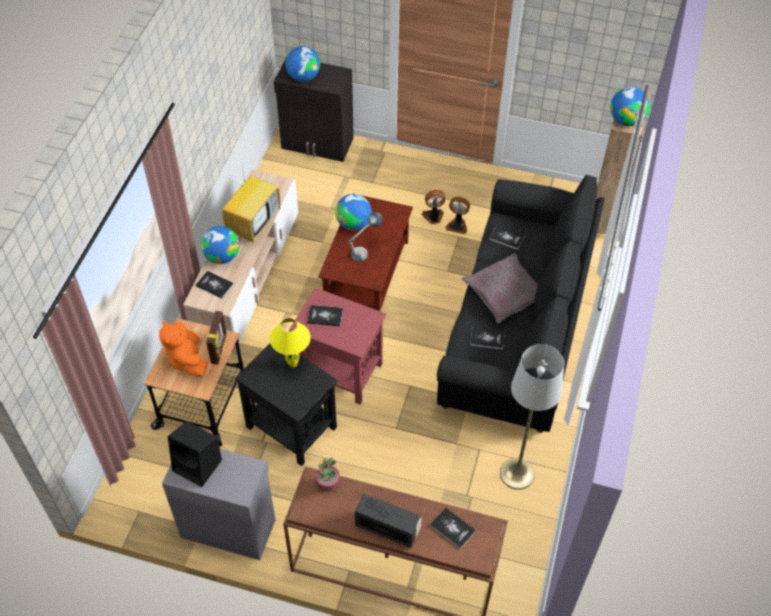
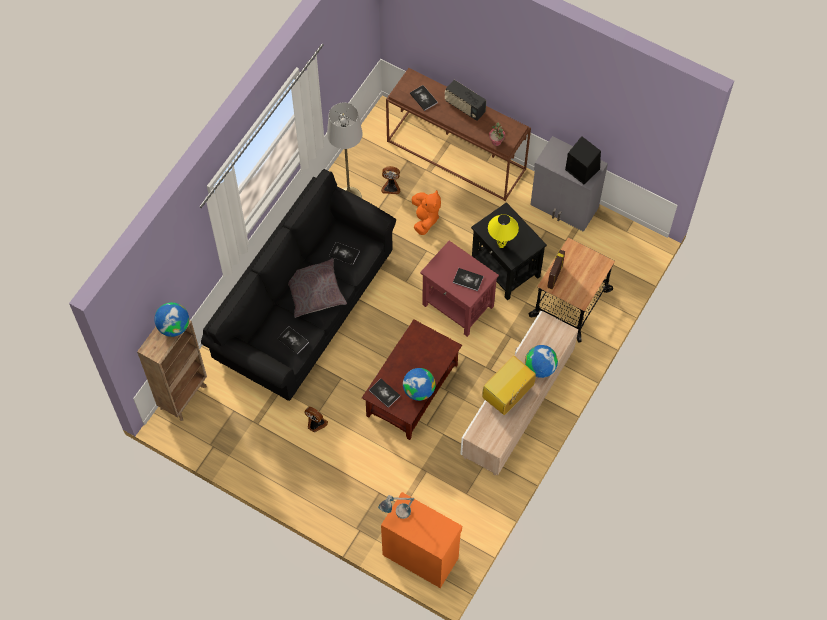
camera: 165 degrees left, 10 degrees up
orange plush toy [159,320,207,377] -> orange plush toy moved to [412,190,441,235]
book [196,271,234,299] -> book moved to [369,379,400,408]
black cabinet [274,57,354,162] -> orange cabinet [381,492,462,588]
globe [286,46,320,82] -> none
table lamp [348,212,383,261] -> table lamp moved to [378,495,414,519]
fan [422,190,445,224] -> fan moved to [381,166,401,194]

